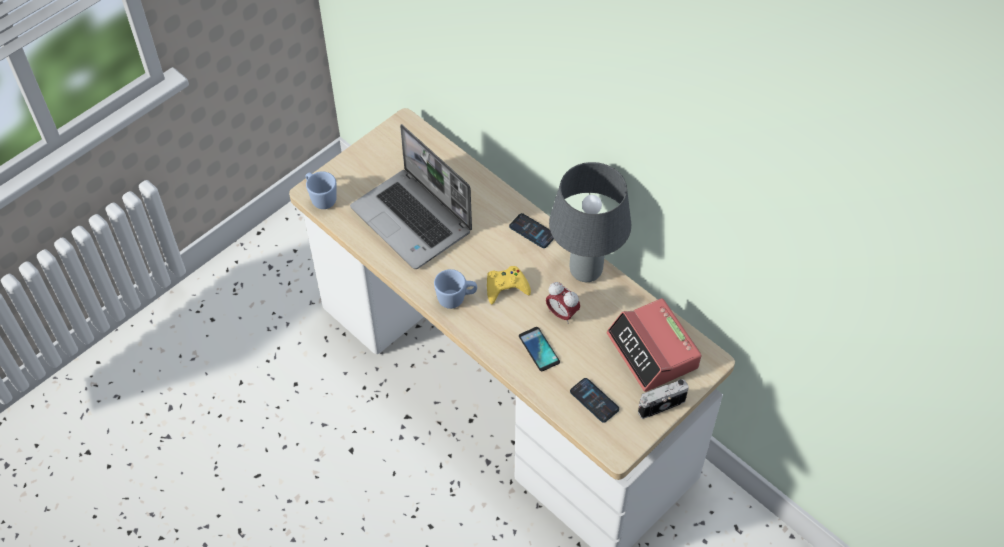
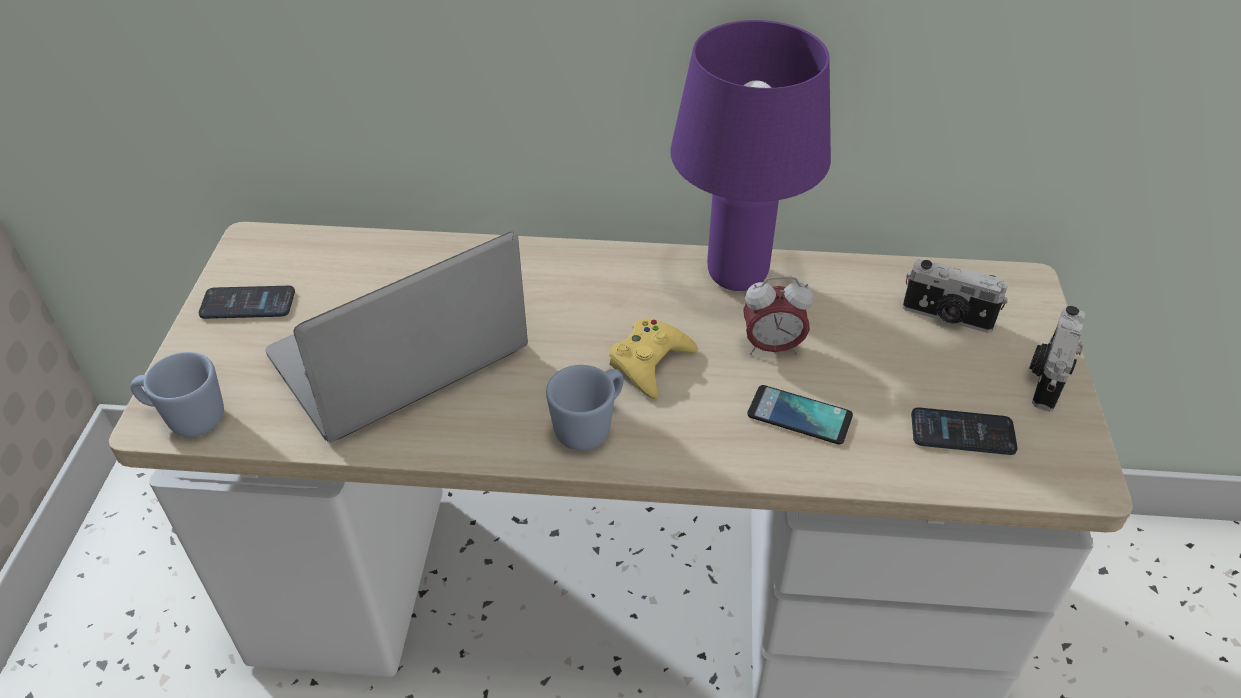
camera: 40 degrees left, 10 degrees down
laptop [350,124,472,269] -> laptop turned 135 degrees clockwise [265,232,528,442]
phone [509,213,554,248] -> phone moved to [199,286,295,319]
grey table lamp [549,162,631,282] -> purple table lamp [670,20,831,291]
alarm clock [606,298,702,392] -> camera [902,260,1008,333]

